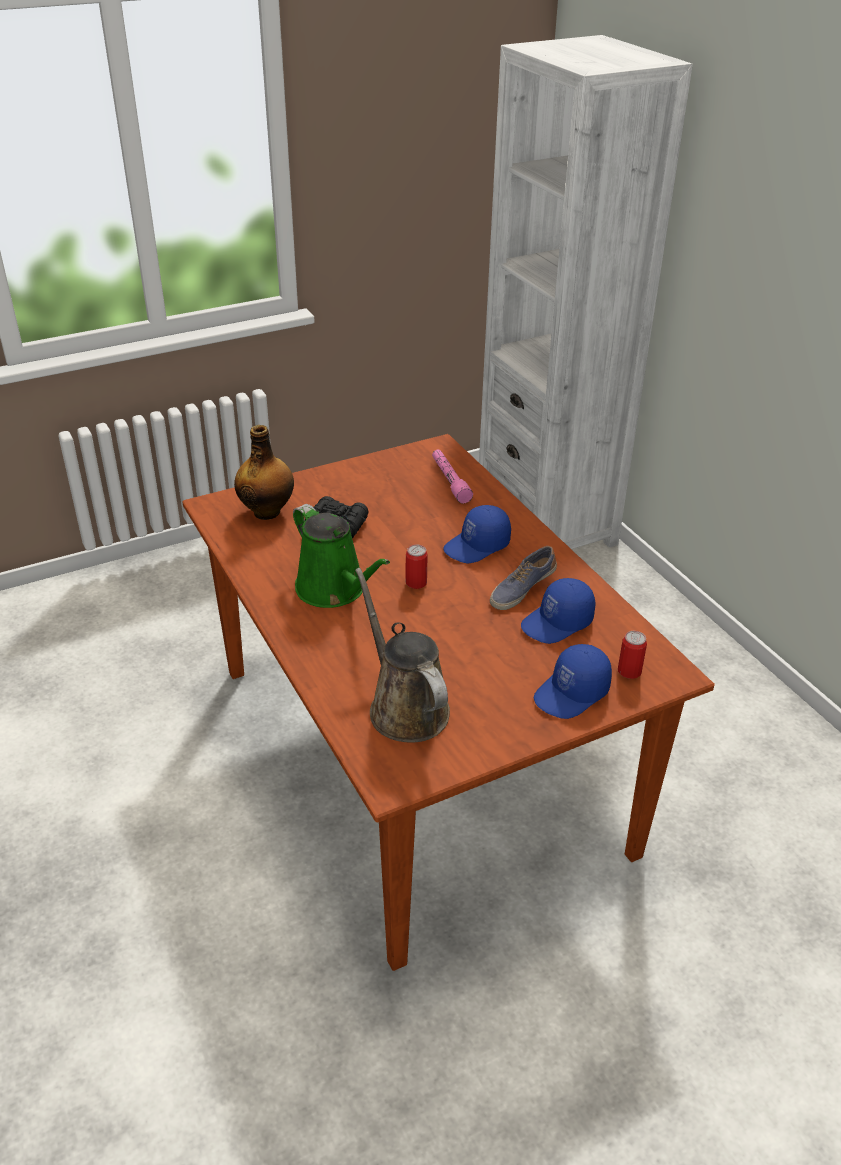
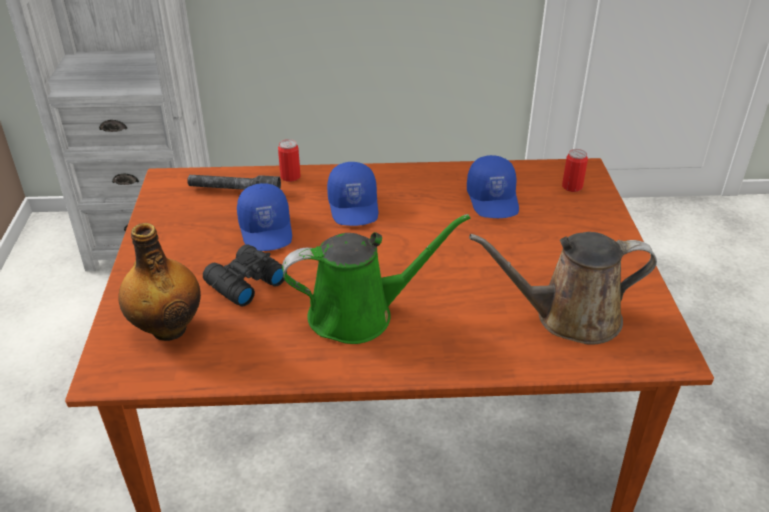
camera: 65 degrees left, 0 degrees up
can [406,544,428,589] -> can moved to [278,139,301,182]
pink flashlight [432,450,473,504] -> grey flashlight [187,175,281,190]
shoe [490,546,557,610] -> none
blue cap [534,644,612,719] -> blue cap moved to [237,183,292,251]

